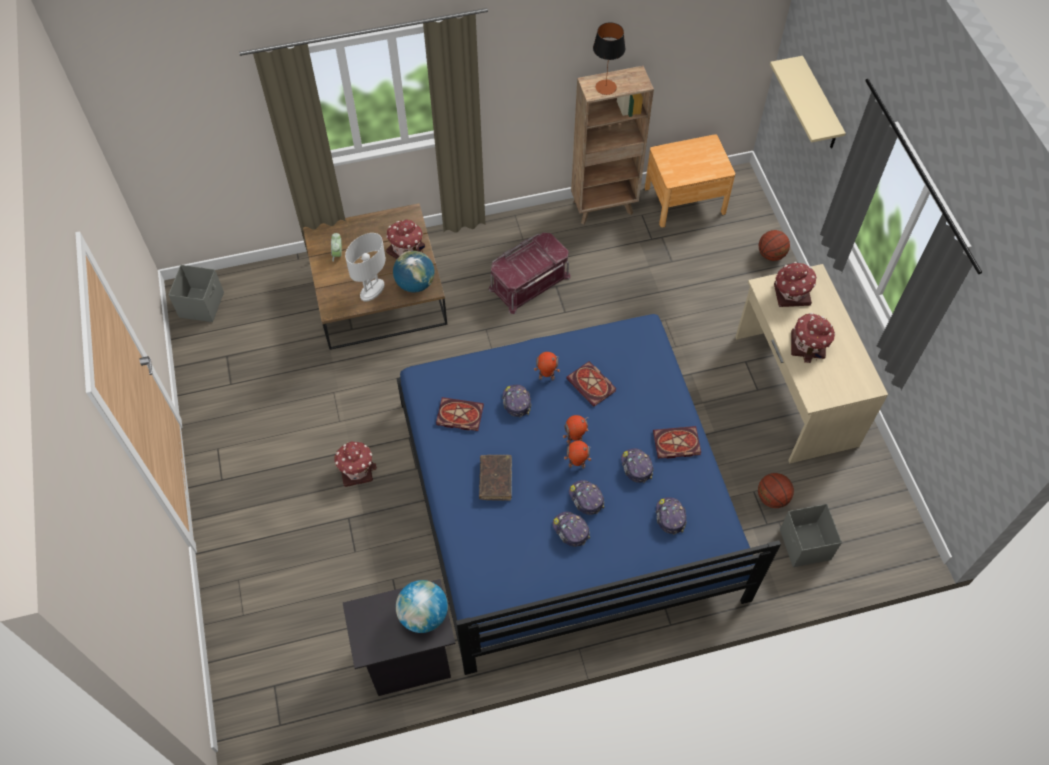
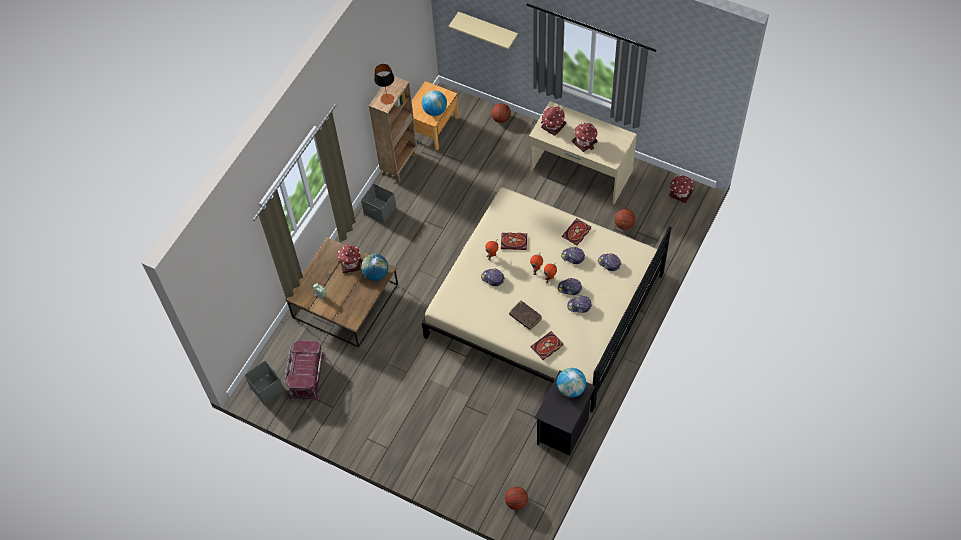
camera: 45 degrees left, 0 degrees up
toy house [334,441,377,487] -> toy house moved to [669,175,693,203]
white table lamp [345,233,386,301] -> none
blue bed [396,314,781,675] -> beige bed [422,187,671,413]
book [436,397,484,431] -> book moved to [530,331,563,360]
red storage box [489,233,571,314] -> red storage box moved to [284,340,325,401]
grey storage box [780,504,842,567] -> grey storage box moved to [361,183,396,223]
none -> globe [422,90,447,116]
none -> basketball [505,486,528,510]

